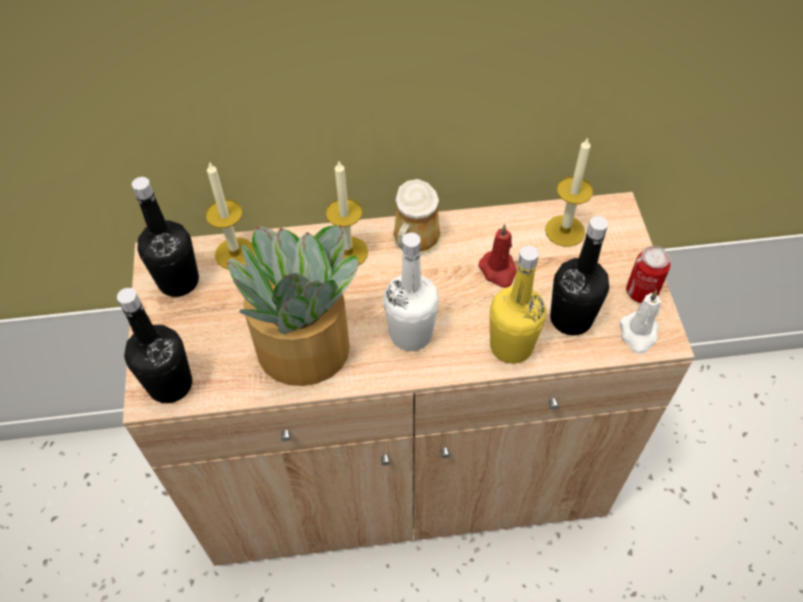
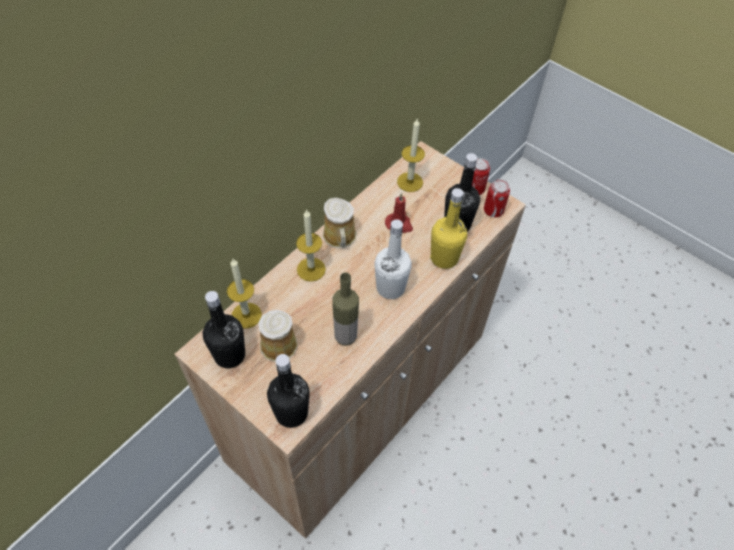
camera: 45 degrees left, 0 degrees up
potted plant [227,225,359,386] -> bottle [332,273,359,345]
white candle [620,290,661,354] -> can [484,179,510,217]
none -> mug [258,310,298,362]

